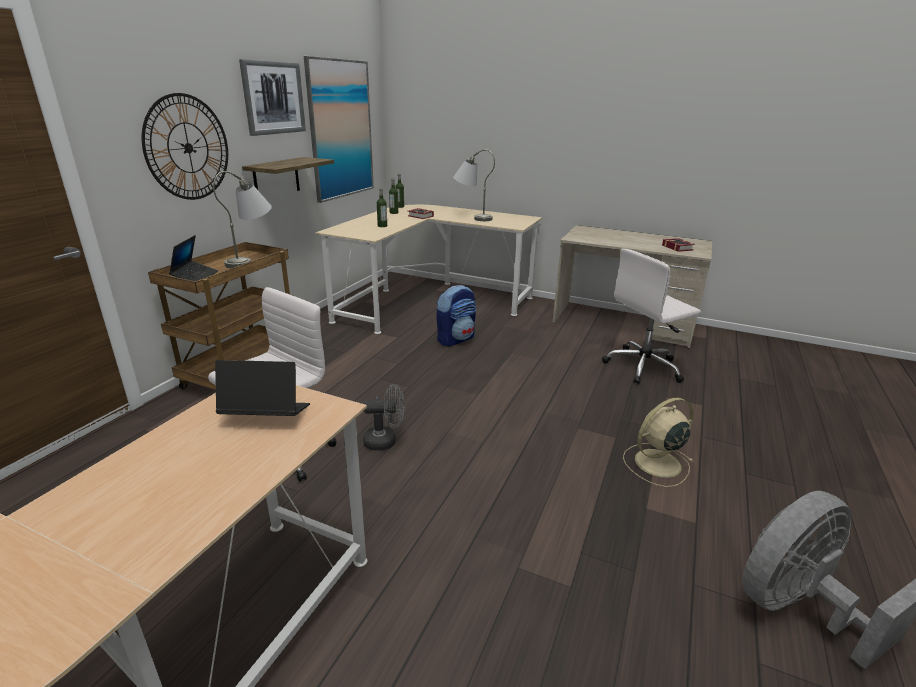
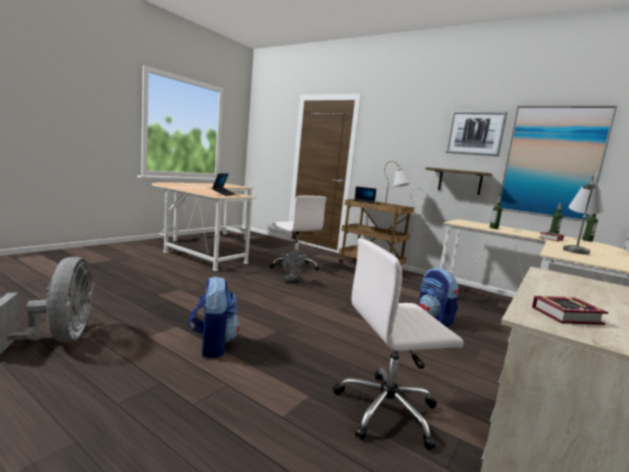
camera: 100 degrees right, 15 degrees down
wall clock [142,93,228,200] -> none
white office chair [602,248,701,384] -> white office chair turned 90 degrees counterclockwise [333,238,464,450]
beige fan [623,398,694,487] -> backpack [188,276,239,358]

